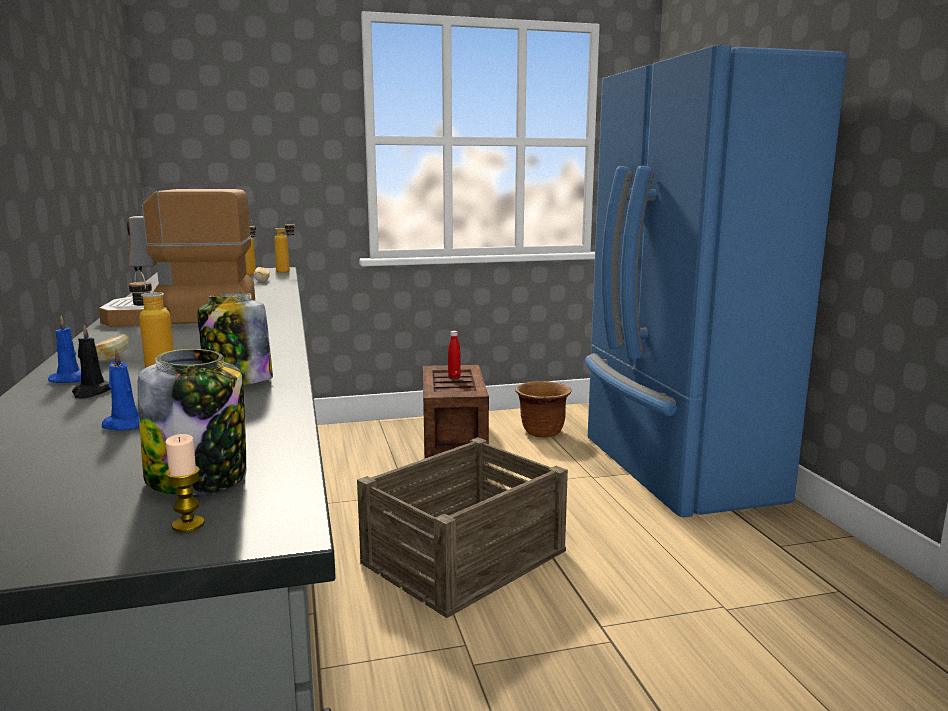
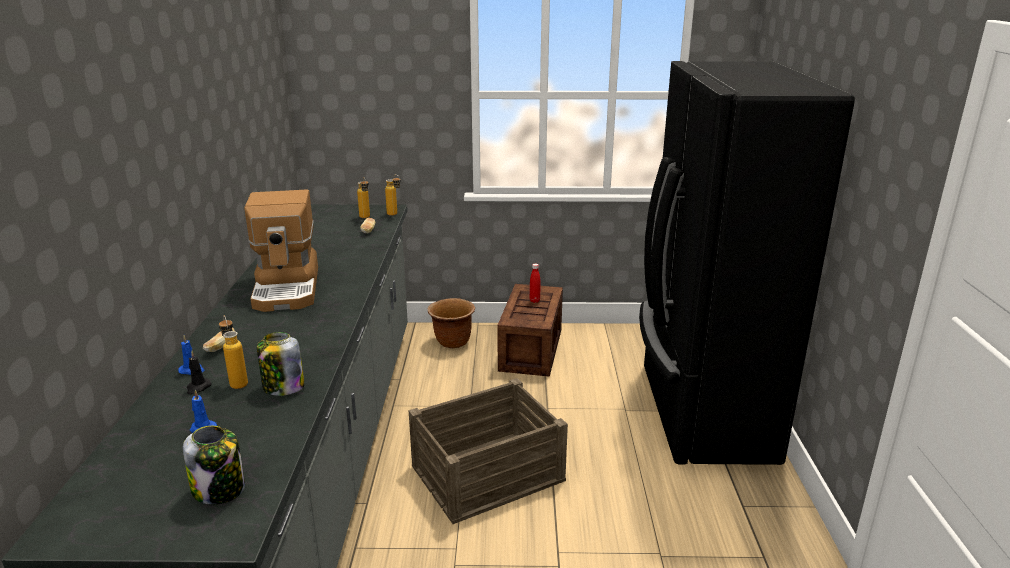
camera: 15 degrees right, 10 degrees up
coffee machine [99,189,255,326] -> coffee machine turned 105 degrees counterclockwise [244,189,318,312]
candle [165,434,205,532] -> none
brown planter [515,381,572,437] -> brown planter moved to [428,298,475,348]
blue fridge [585,45,847,518] -> black fridge [639,61,855,465]

